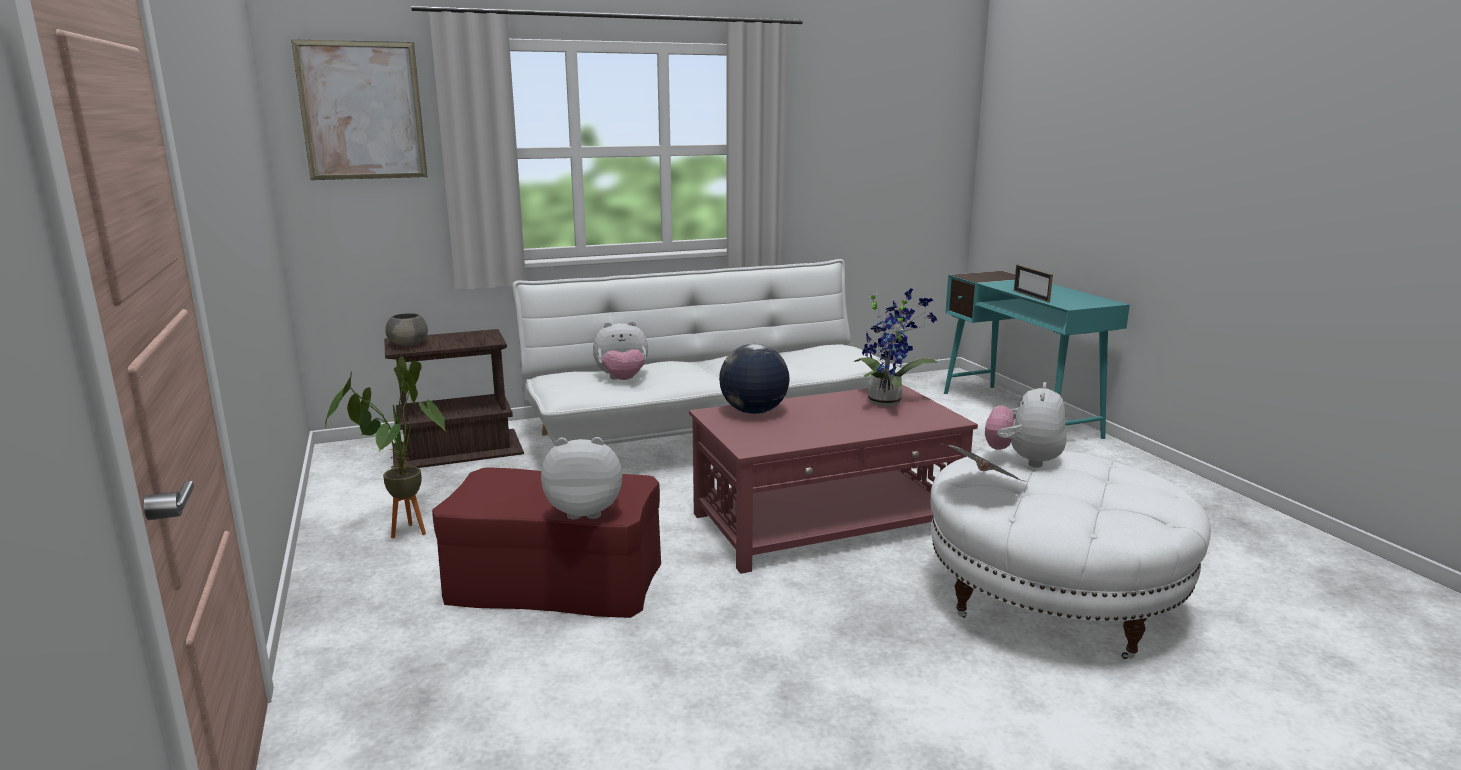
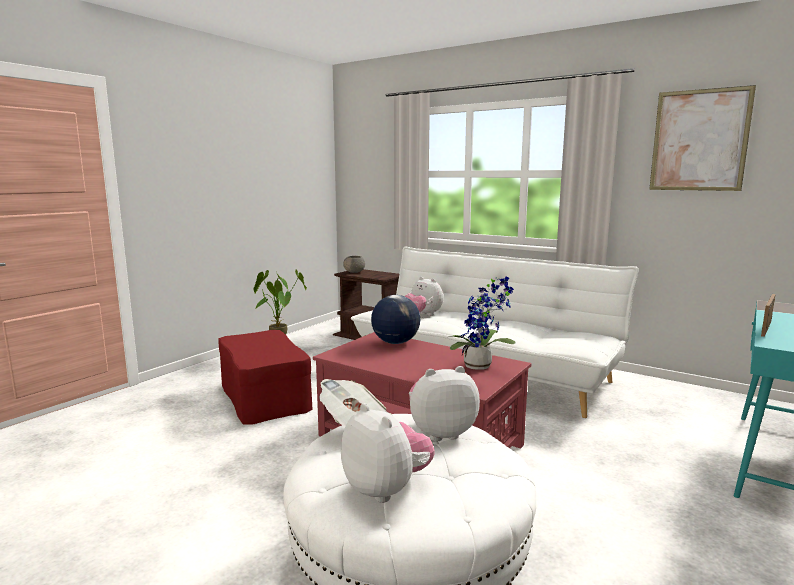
camera: 55 degrees right, 5 degrees down
picture [291,39,427,180] -> picture moved to [649,85,756,191]
plush toy [541,437,622,519] -> plush toy moved to [341,403,435,503]

